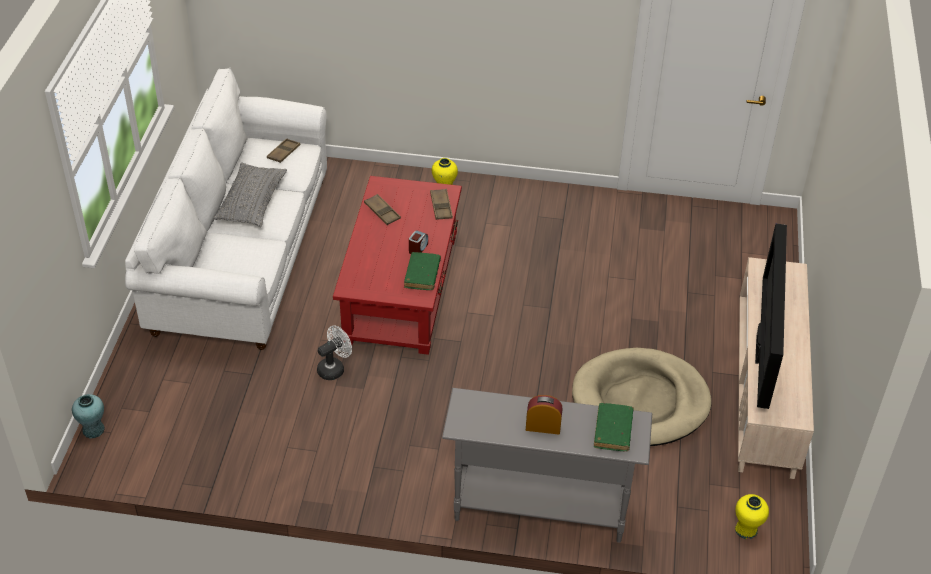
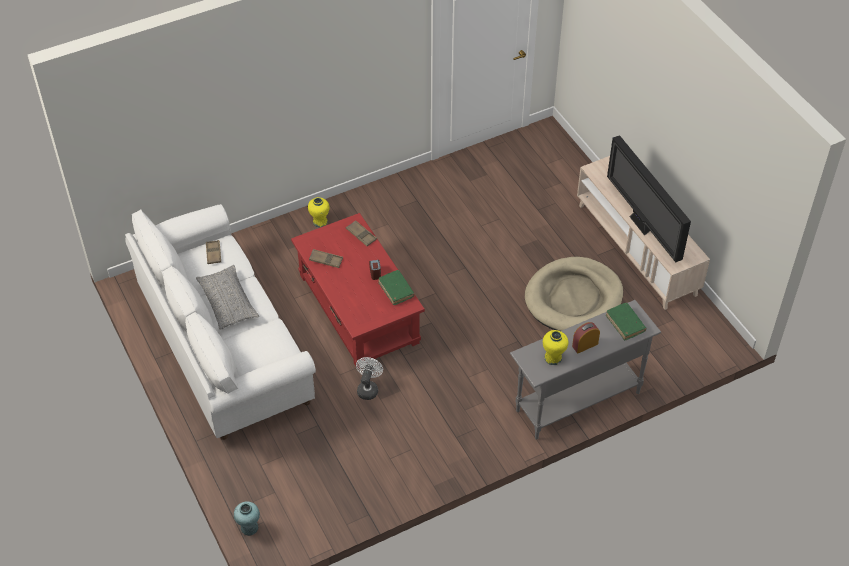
camera: 35 degrees left, 5 degrees up
yellow vase [735,494,769,539] -> yellow vase moved to [543,330,568,365]

